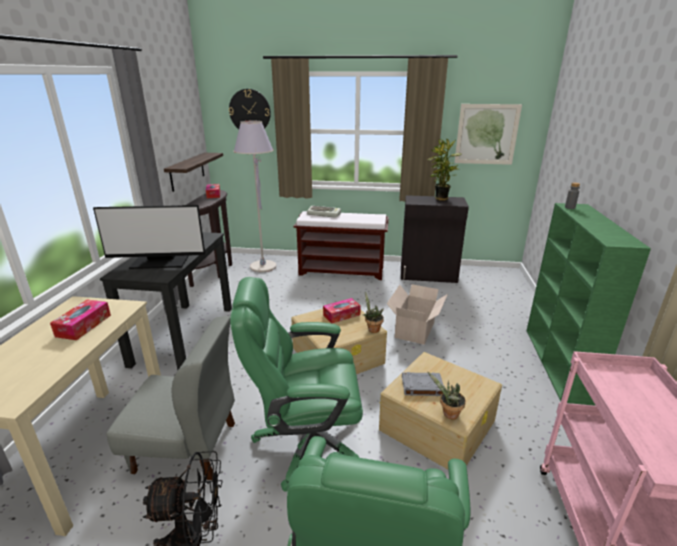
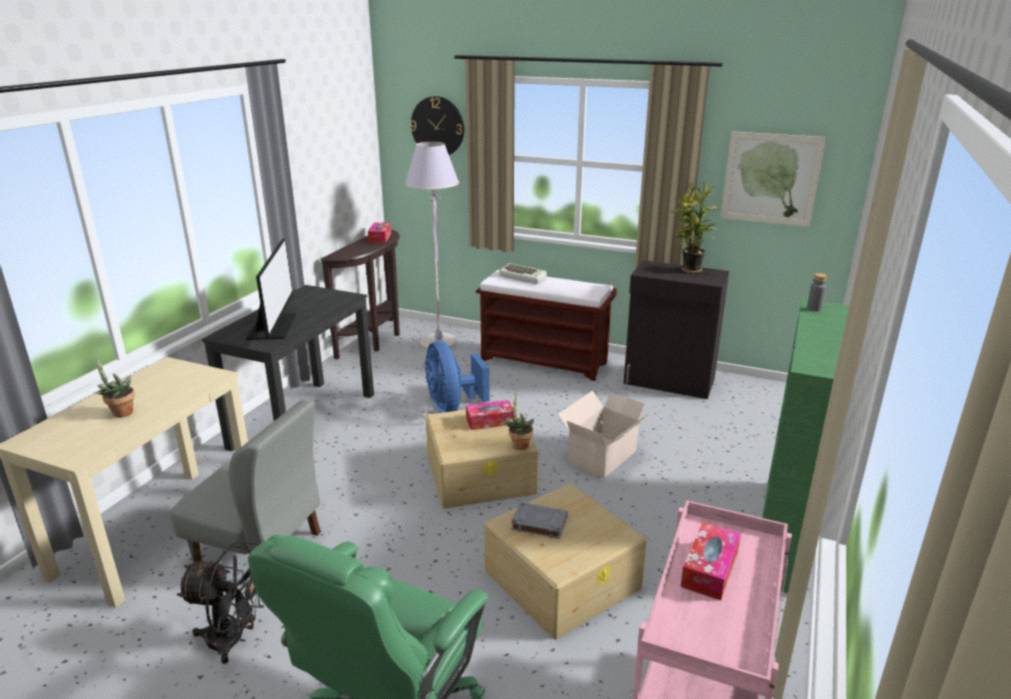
camera: 15 degrees right, 0 degrees up
tissue box [50,300,111,340] -> tissue box moved to [680,522,741,600]
monitor [93,205,205,269] -> monitor turned 105 degrees counterclockwise [246,239,296,340]
shelf [164,153,223,192] -> none
green office chair [230,277,363,492] -> none
potted plant [428,372,466,420] -> potted plant moved to [94,357,135,418]
none -> blue fan [425,341,490,413]

